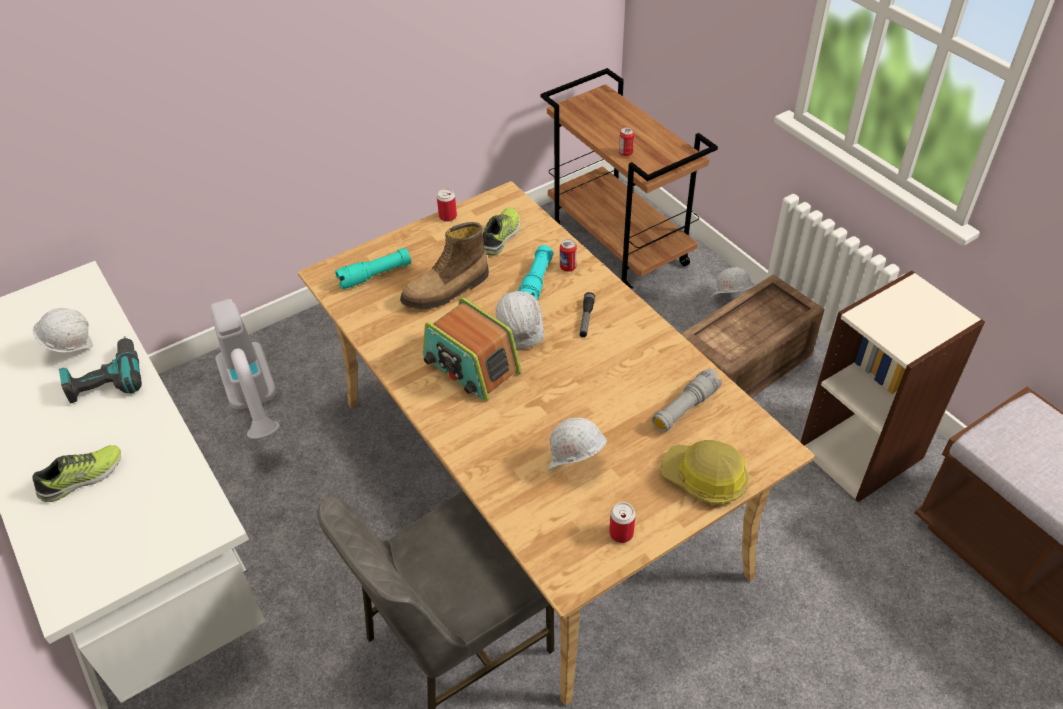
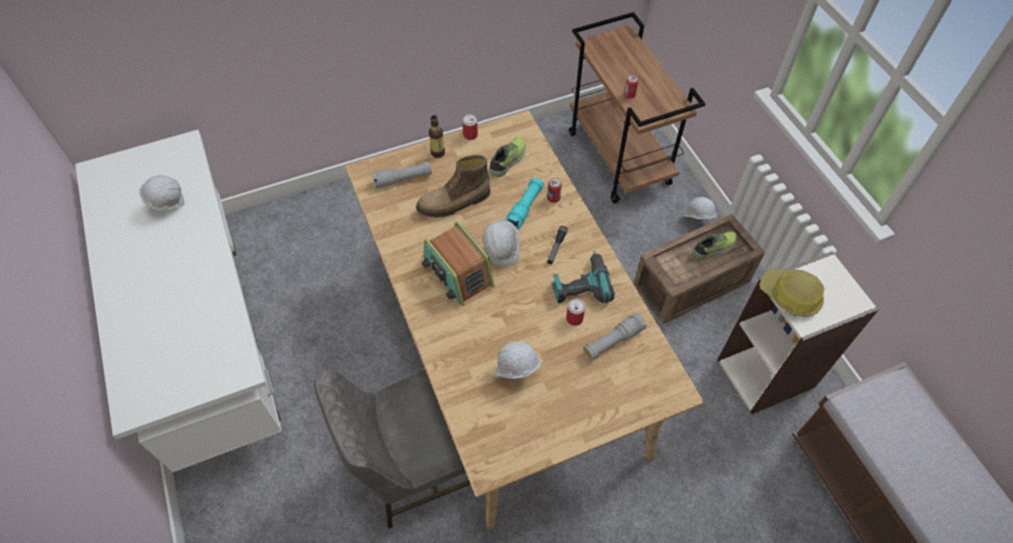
camera: 10 degrees right, 10 degrees up
shoe [32,445,121,502] -> shoe moved to [692,231,737,260]
power drill [59,336,142,404] -> power drill moved to [552,251,615,303]
vacuum cleaner [210,299,280,439] -> none
turquoise flashlight [335,248,411,289] -> grey flashlight [372,162,432,188]
can [609,502,636,543] -> can moved to [566,299,585,326]
hard hat [660,440,749,504] -> hard hat moved to [759,268,825,317]
none -> bottle [429,115,445,158]

